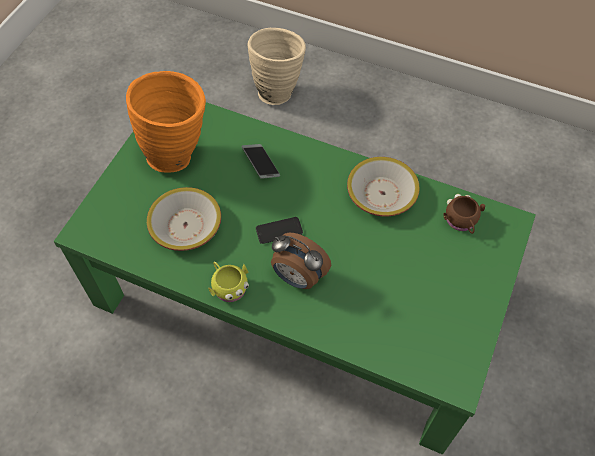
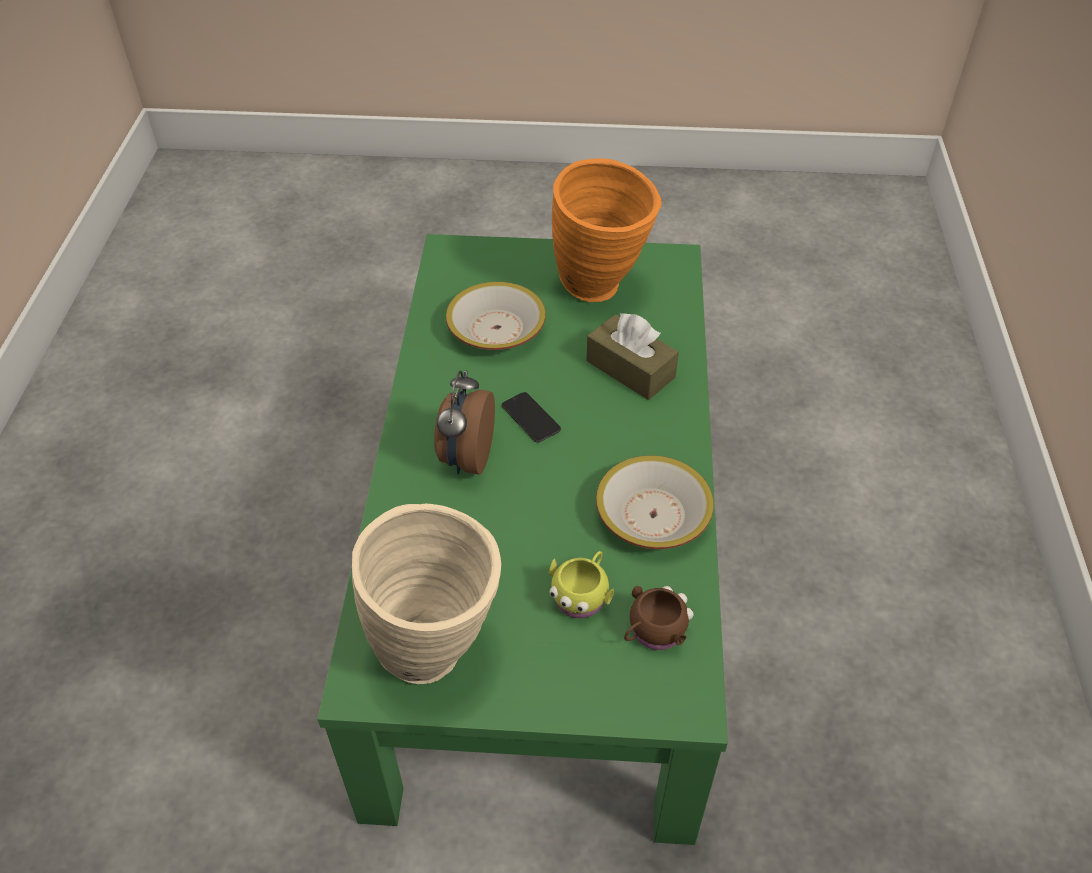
camera: 70 degrees right, 10 degrees down
yellow mug [208,261,249,302] -> yellow mug moved to [548,551,614,618]
phone [242,144,280,179] -> brown tissue box [586,313,679,400]
beige vase [248,28,306,105] -> beige vase moved to [352,504,501,684]

